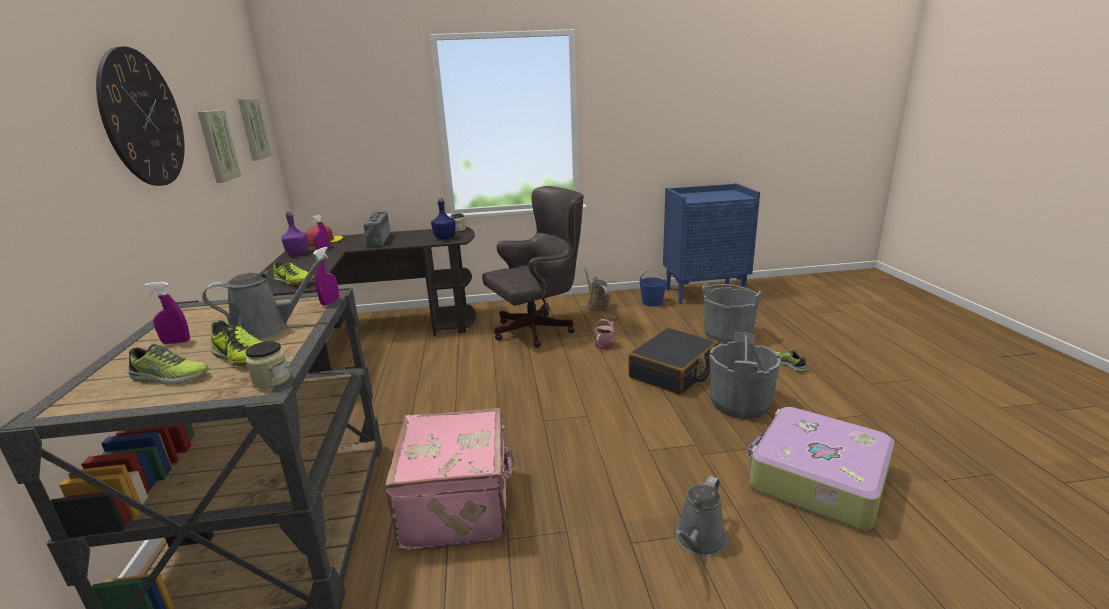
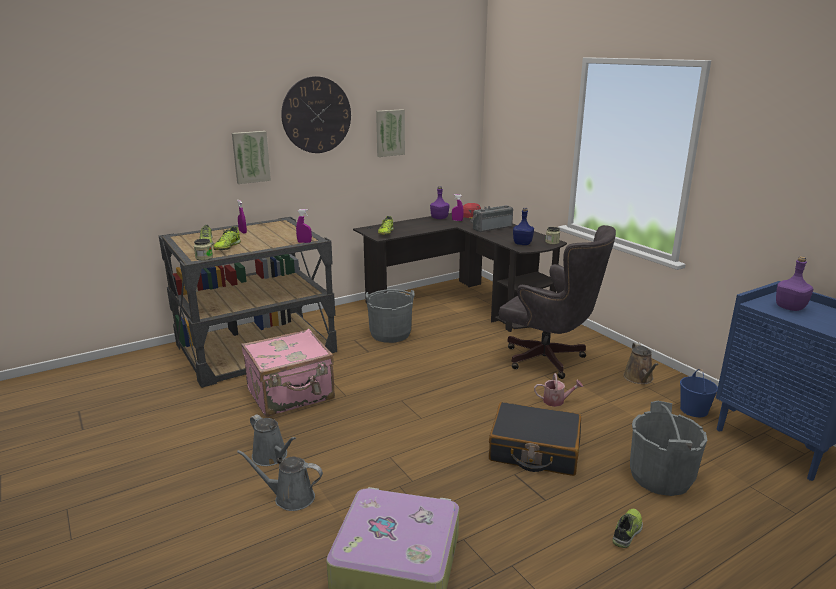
camera: 65 degrees right, 0 degrees up
grey watering can [202,257,326,340] -> grey watering can moved to [250,414,296,466]
picture [238,98,272,161] -> picture moved to [232,131,271,184]
brown watering can [584,268,611,312] -> brown watering can turned 135 degrees clockwise [623,343,659,384]
grey bucket [710,332,781,419] -> grey bucket moved to [366,289,414,343]
none -> purple bottle [776,256,814,311]

